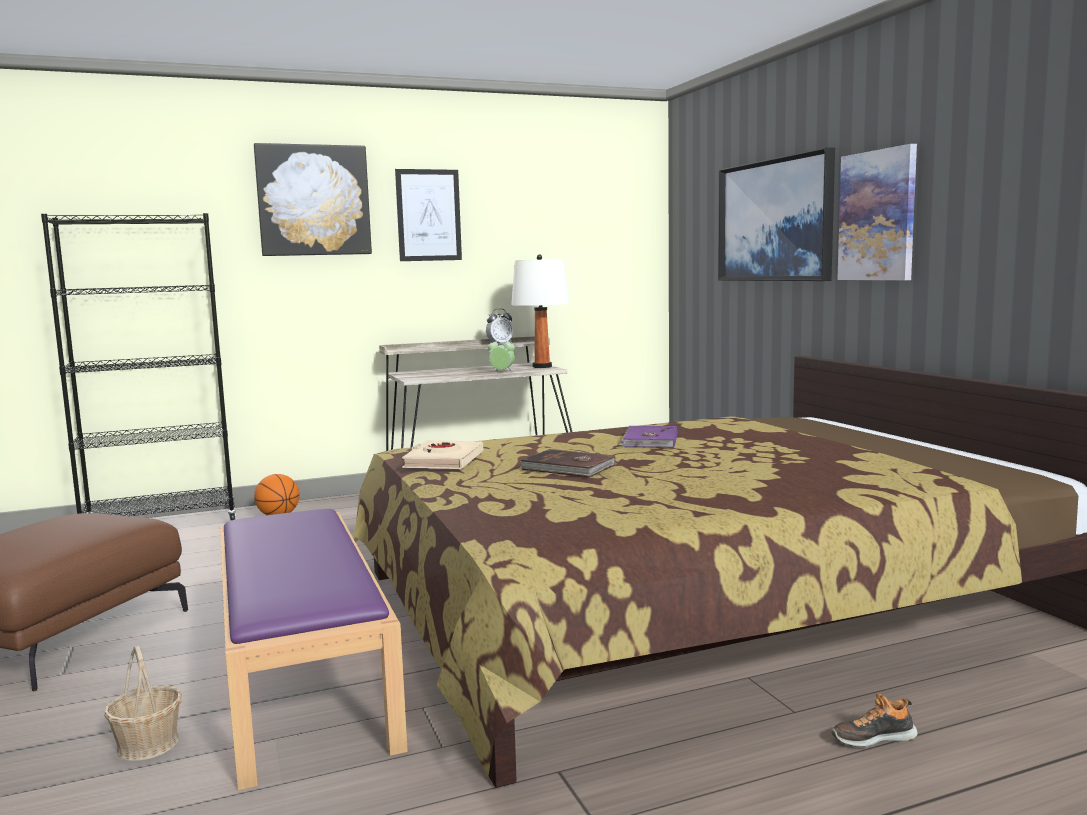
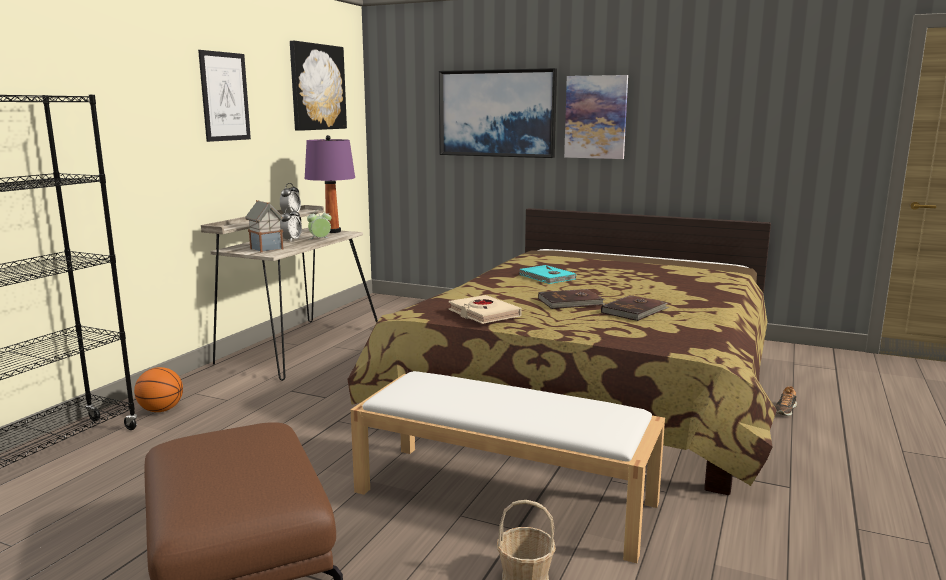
camera: 45 degrees left, 5 degrees up
purple bench [220,509,408,790] -> white bench [351,371,665,563]
picture [254,143,372,256] -> picture moved to [290,41,347,131]
white table lamp [511,254,570,368] -> purple table lamp [304,135,355,233]
purple book [619,426,678,448] -> turquoise book [519,265,576,284]
none -> toy house [245,200,284,252]
none -> alarm clock [280,207,302,241]
none -> brown book [601,295,669,321]

